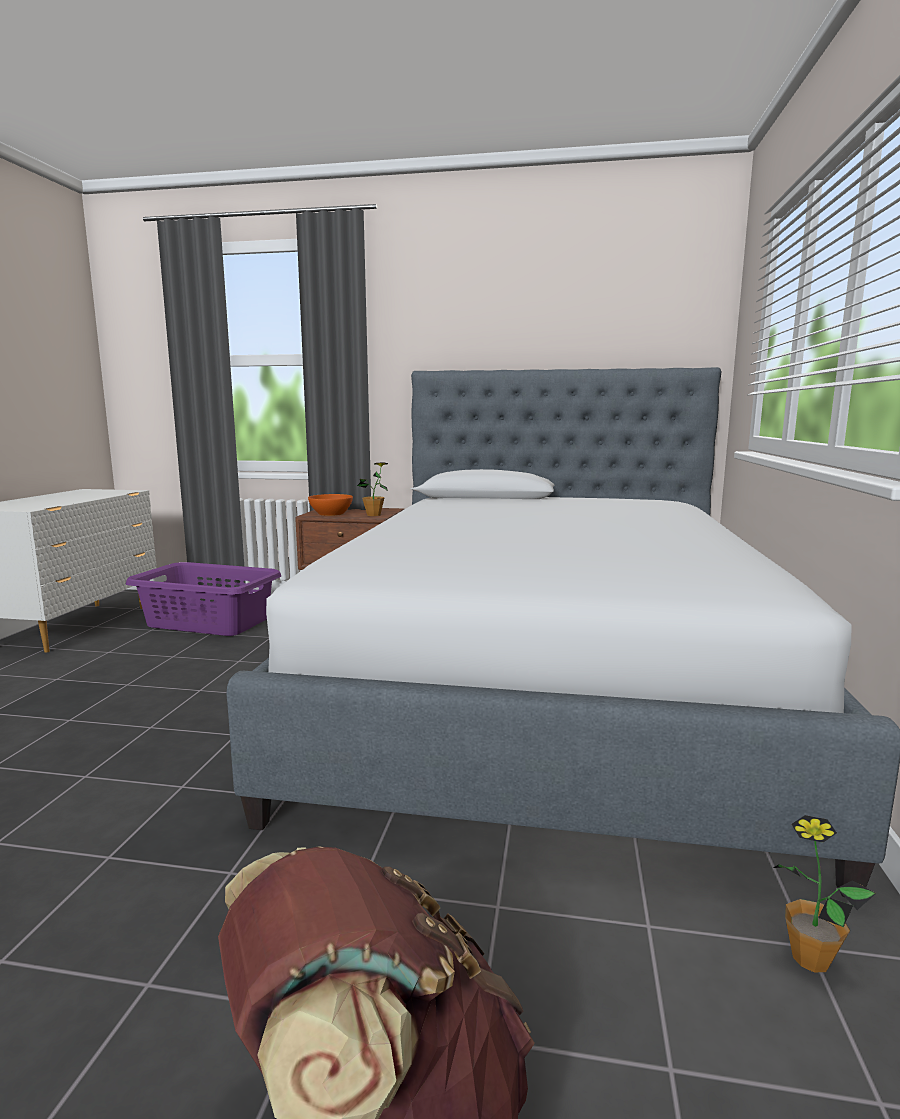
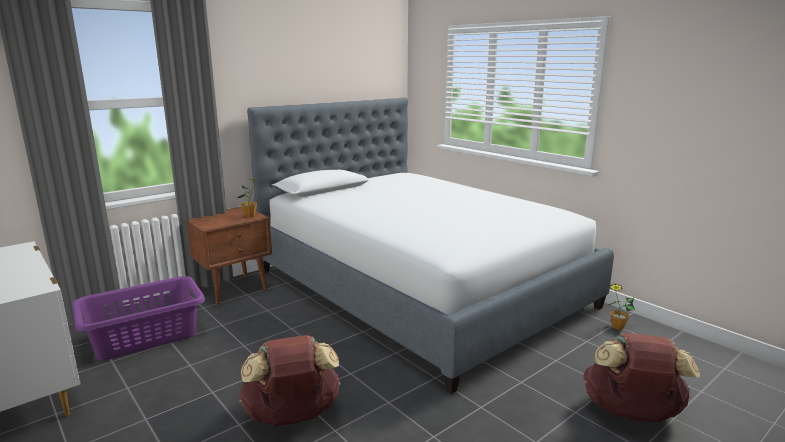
camera: 50 degrees left, 5 degrees up
orange bowl [308,494,353,516] -> none
none -> brown backpack [239,335,341,426]

